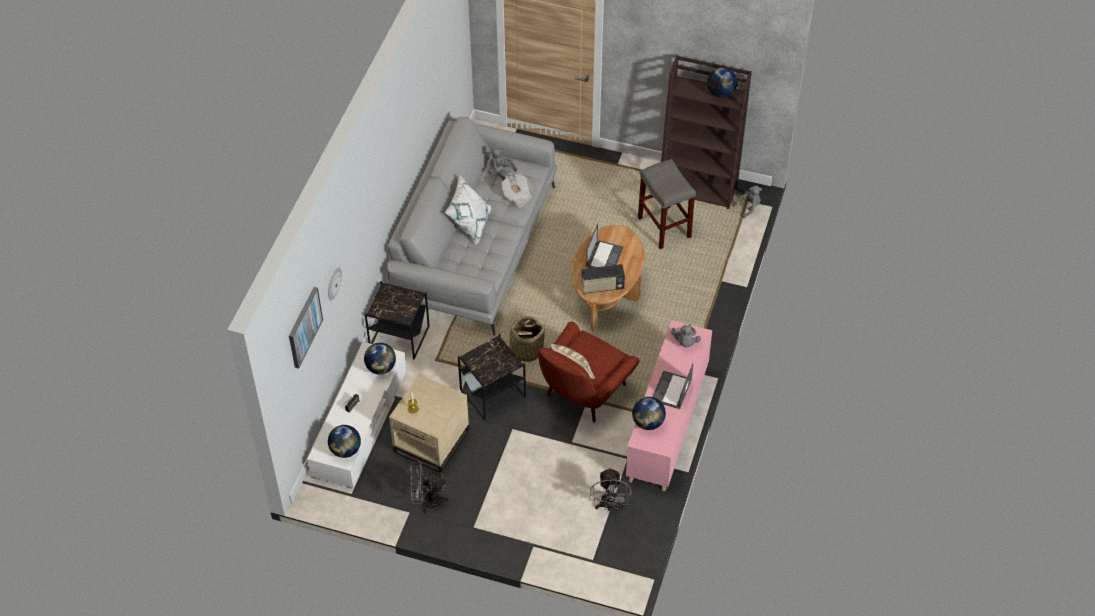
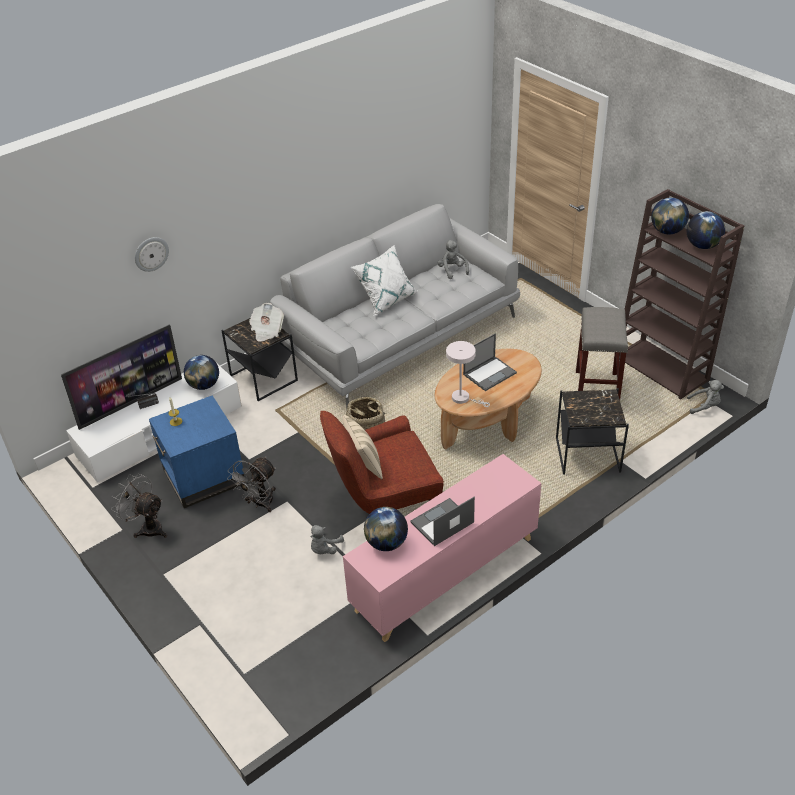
camera: 35 degrees right, 10 degrees down
picture [289,287,323,369] -> none
globe [328,425,361,458] -> globe moved to [651,197,689,235]
beige side table [389,374,469,473] -> blue side table [149,395,245,508]
black side table [458,334,526,420] -> black side table moved to [556,388,629,475]
newspaper [502,173,533,208] -> newspaper moved to [249,303,284,342]
radio [582,264,625,294] -> white table lamp [446,341,490,407]
grey fan [590,467,631,511] -> grey fan moved to [227,457,276,512]
grey plush toy [671,324,701,347] -> grey plush toy moved to [311,525,344,554]
none -> television [61,324,182,430]

